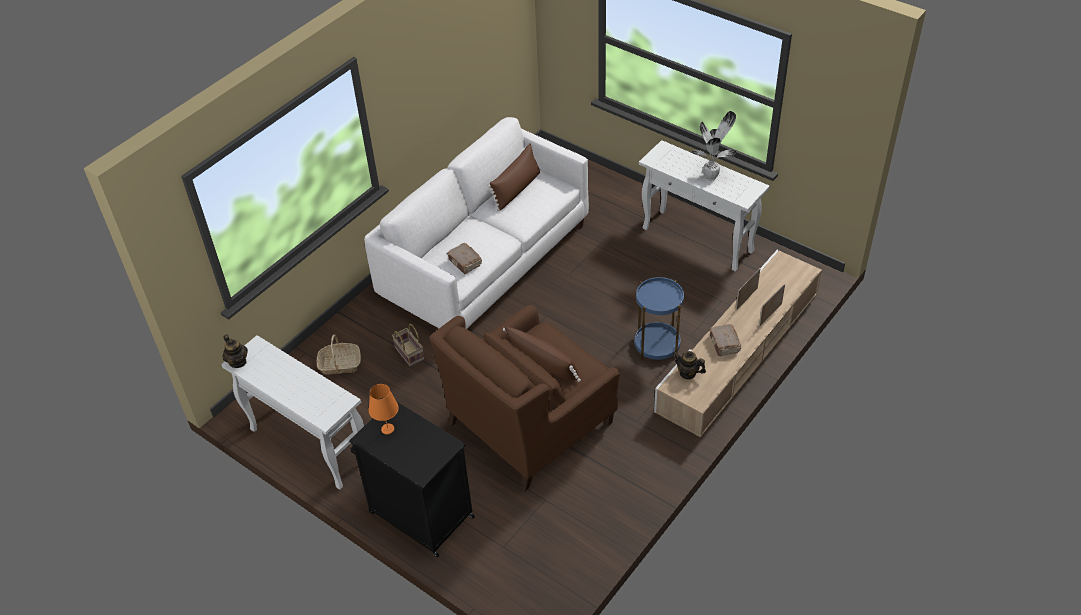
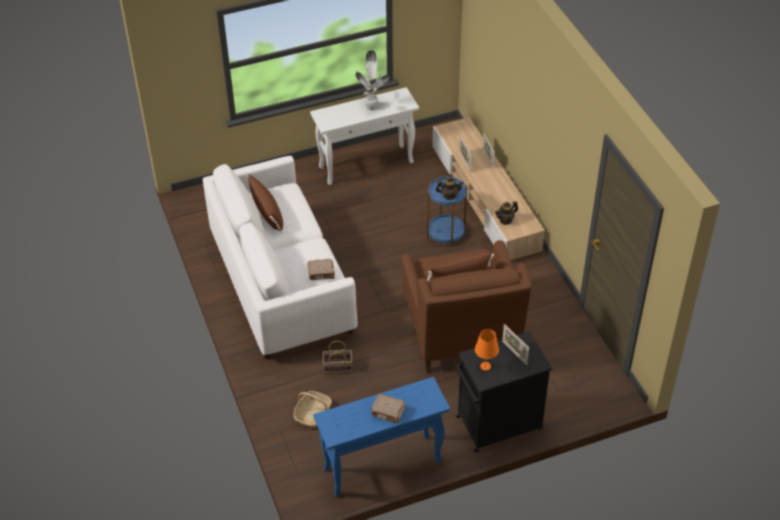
camera: 60 degrees left, 0 degrees up
white console table [221,335,364,490] -> blue console table [313,377,450,497]
teapot [223,334,248,368] -> teapot moved to [435,177,464,200]
brown book [709,324,741,356] -> brown book moved to [371,394,405,423]
none -> picture frame [502,324,529,365]

